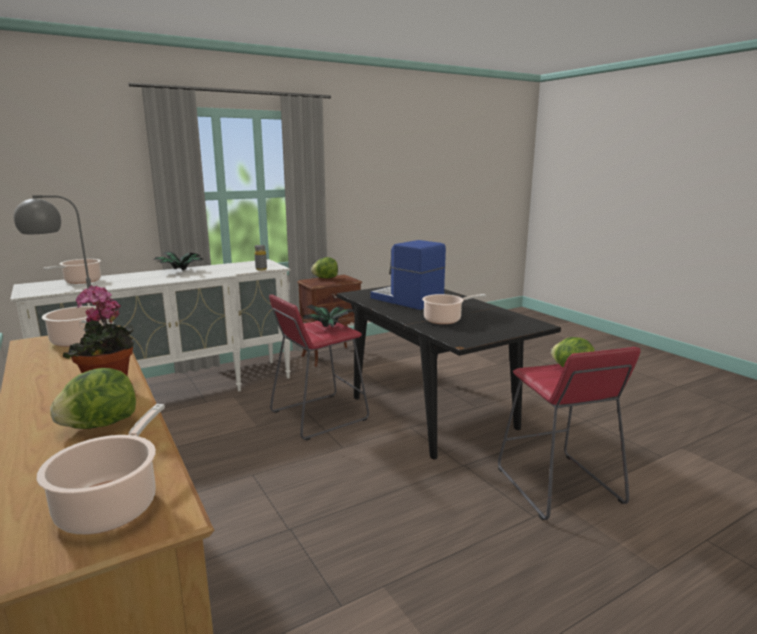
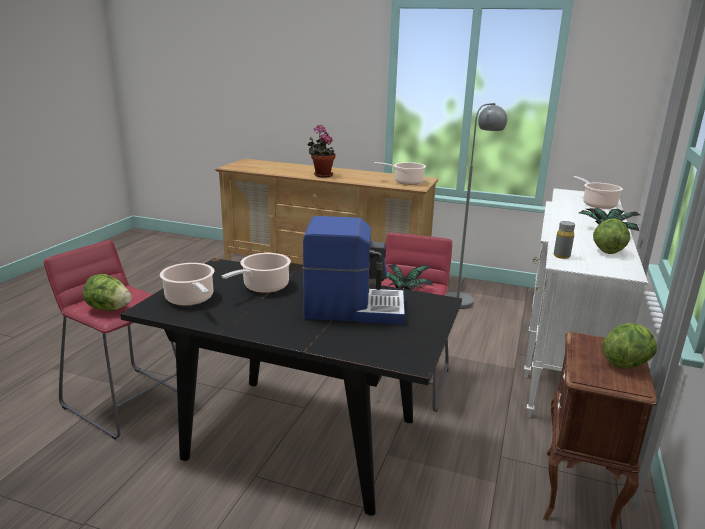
camera: 140 degrees right, 5 degrees up
cooking pot [37,404,165,535] -> cooking pot moved to [160,263,215,306]
lettuce [50,368,136,429] -> lettuce moved to [593,218,630,254]

